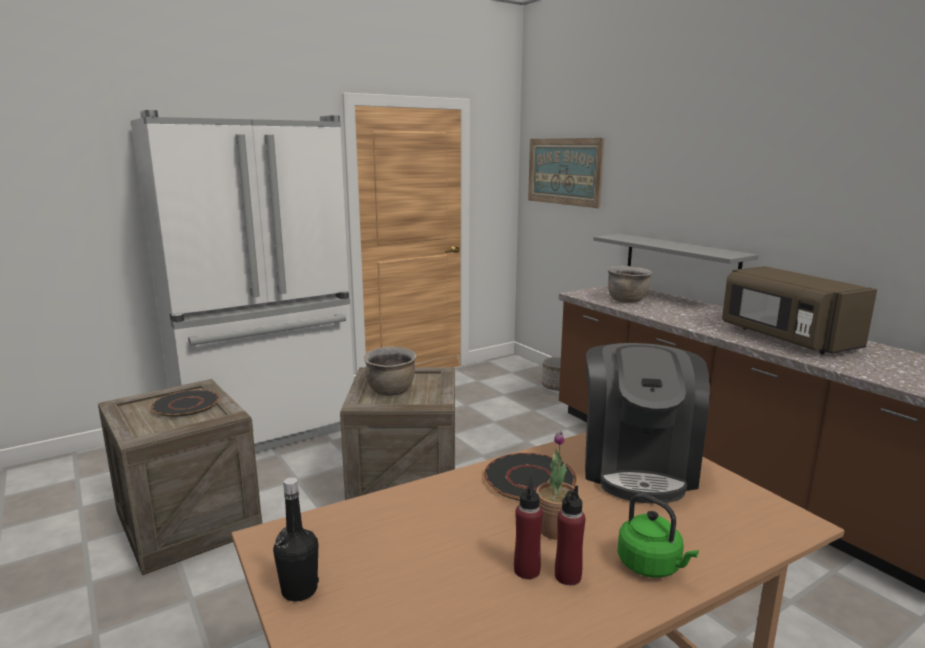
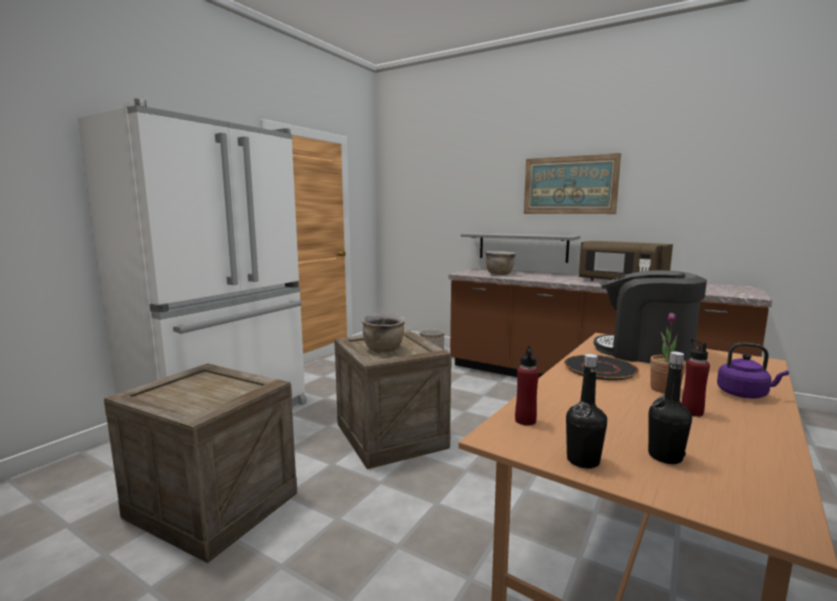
camera: 25 degrees left, 5 degrees down
black plate [151,390,220,417] -> none
picture [528,138,604,208] -> picture moved to [524,153,621,214]
red bottle [555,485,585,585] -> red bottle moved to [515,346,539,425]
coffee machine [585,343,710,503] -> coffee machine turned 135 degrees clockwise [594,270,707,363]
green kettle [617,493,699,578] -> purple kettle [717,343,789,399]
none -> black bottle [648,351,692,464]

